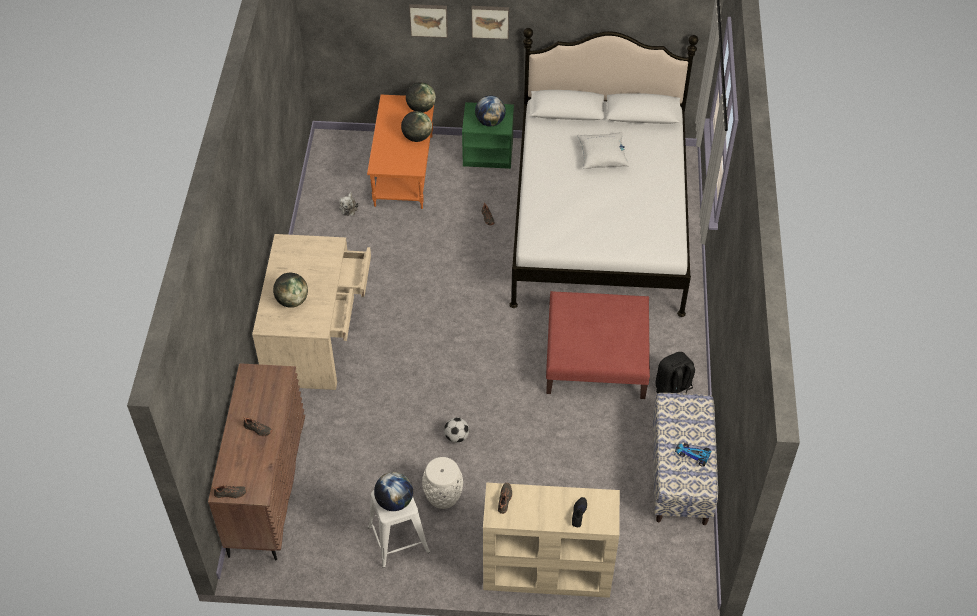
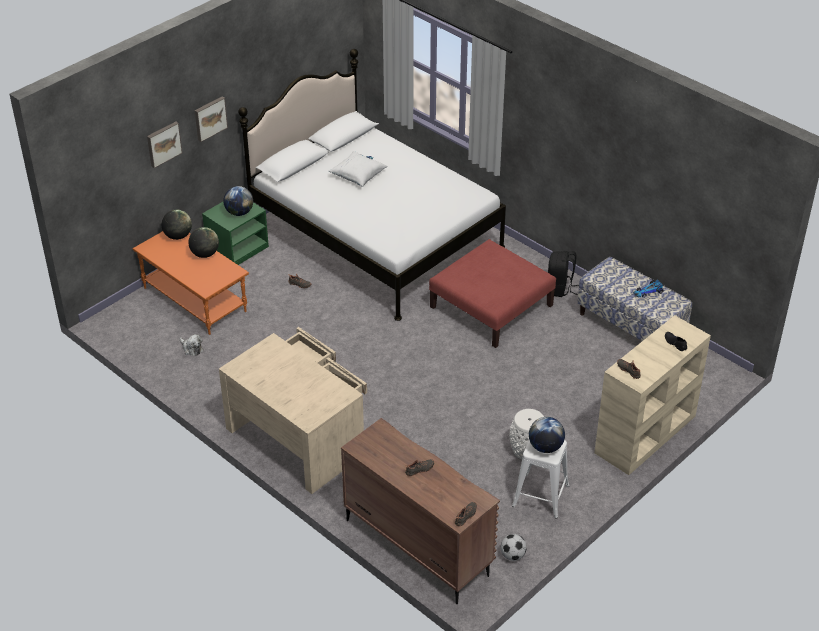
camera: 50 degrees left, 10 degrees down
globe [273,273,308,308] -> none
football [444,418,469,443] -> football moved to [501,534,527,561]

